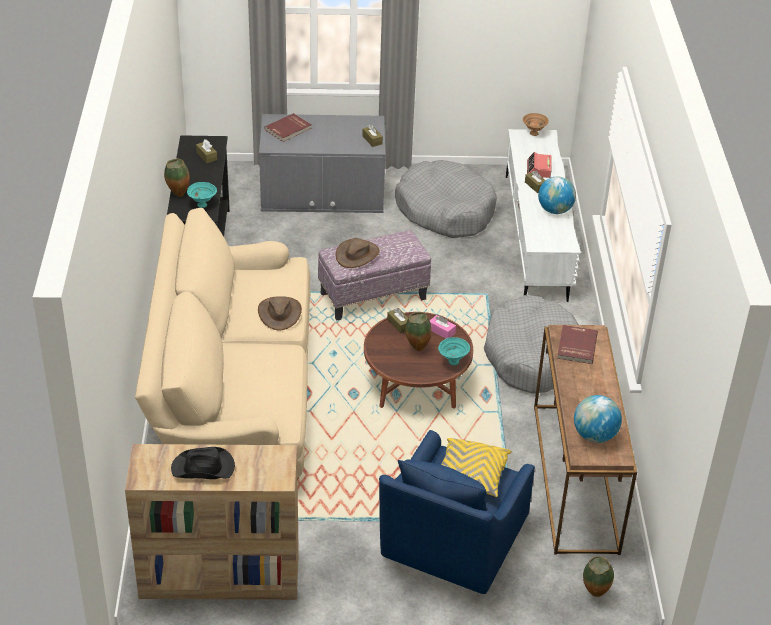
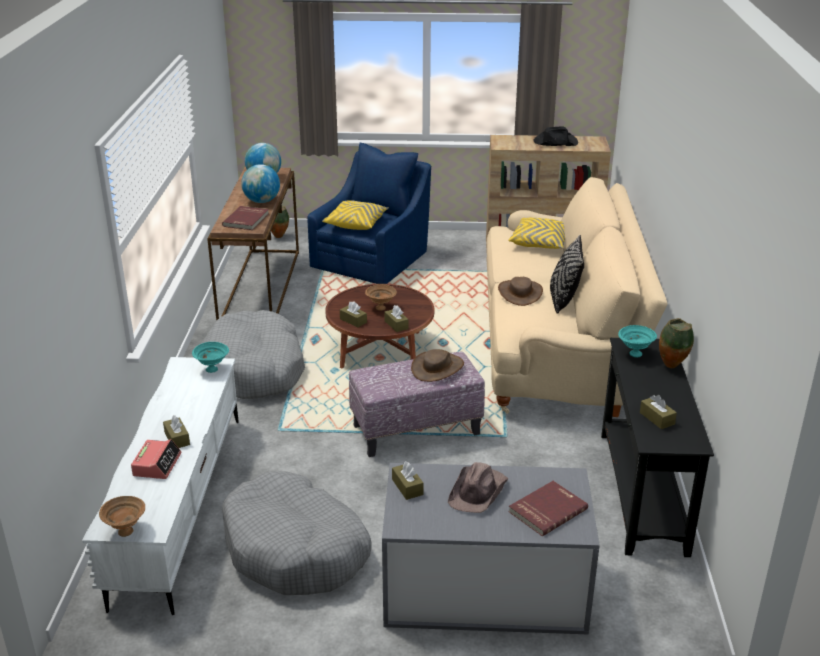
camera: 175 degrees left, 10 degrees down
vase [405,312,432,351] -> brown bowl [365,284,397,310]
pink tissue box [430,315,456,339] -> brown tissue box [340,301,367,328]
turquoise bowl [438,337,470,365] -> turquoise bowl moved to [192,342,229,373]
globe [538,177,576,214] -> globe moved to [241,164,280,203]
none -> brown hat [448,462,509,513]
none -> yellow pillow [509,218,565,249]
none -> black pillow [550,235,584,314]

